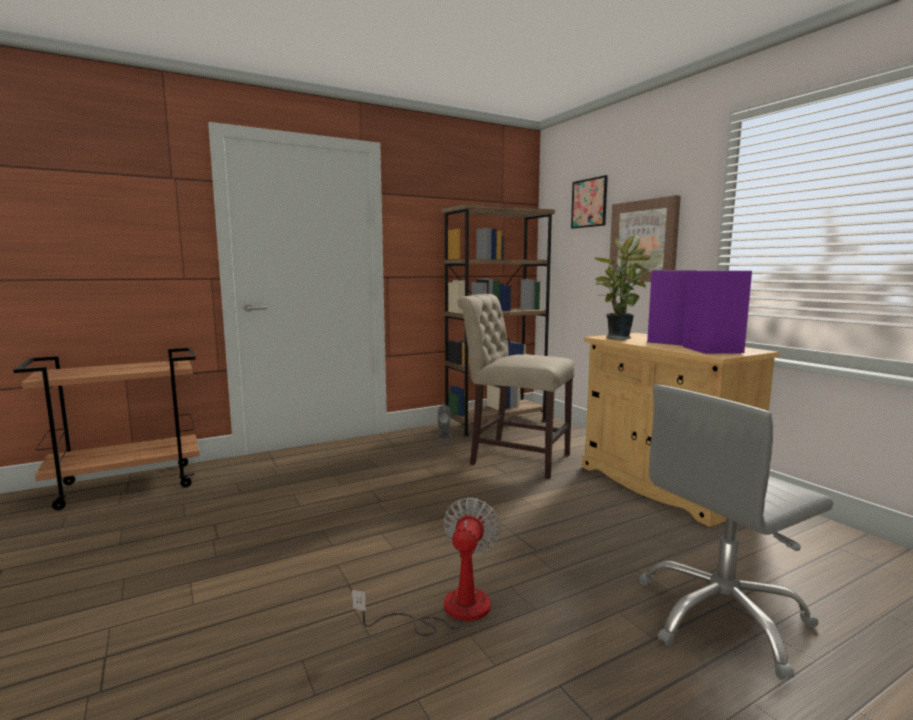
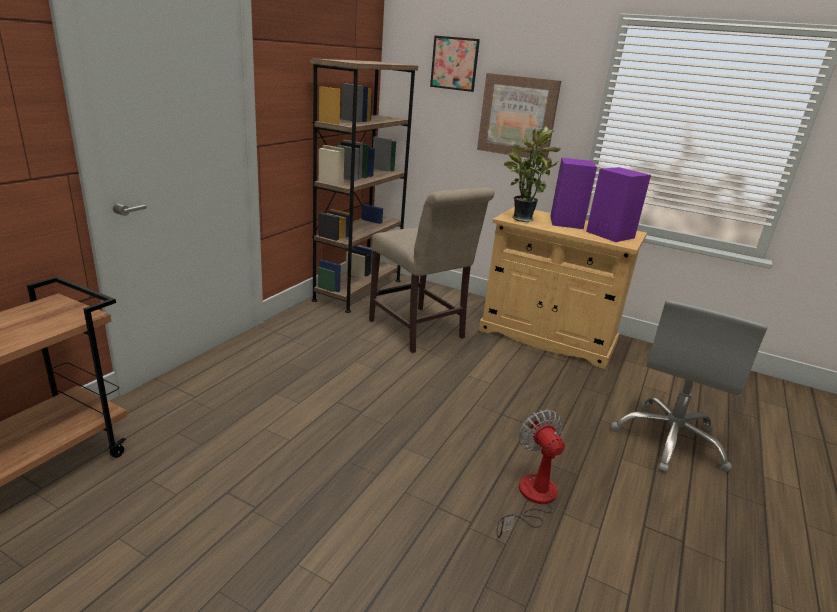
camera: 35 degrees left, 15 degrees up
grey speaker [437,405,452,441] -> none
beige chair [457,294,574,479] -> beige chair turned 120 degrees counterclockwise [369,188,494,353]

